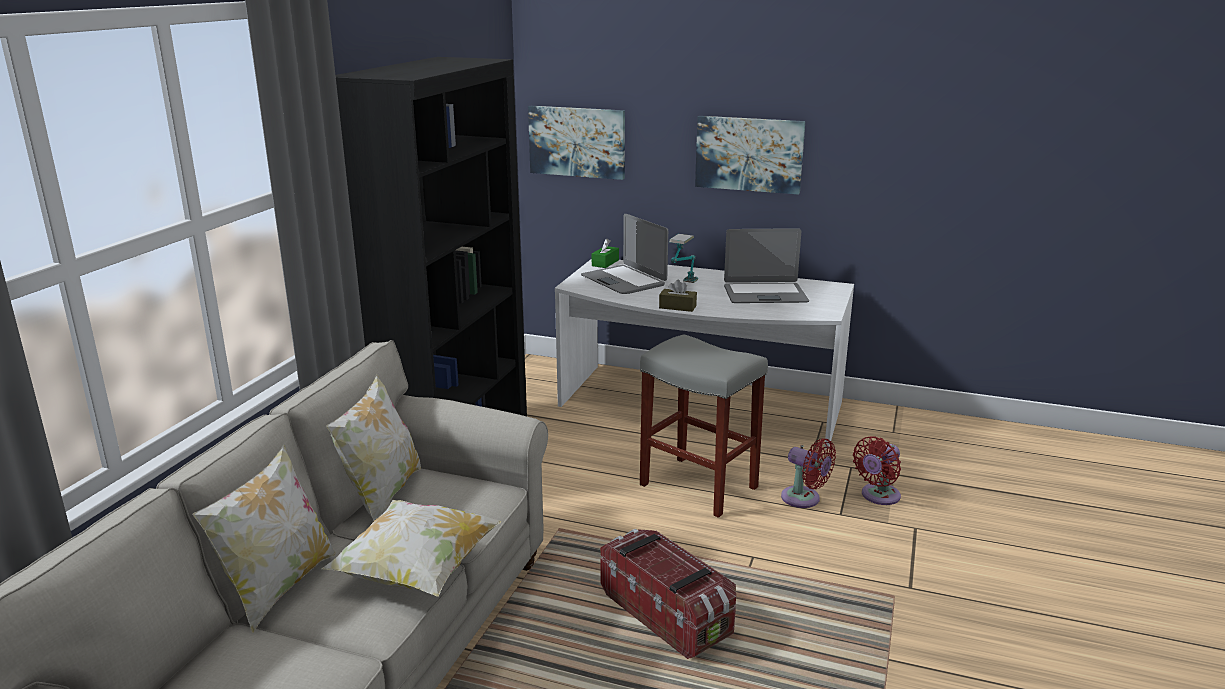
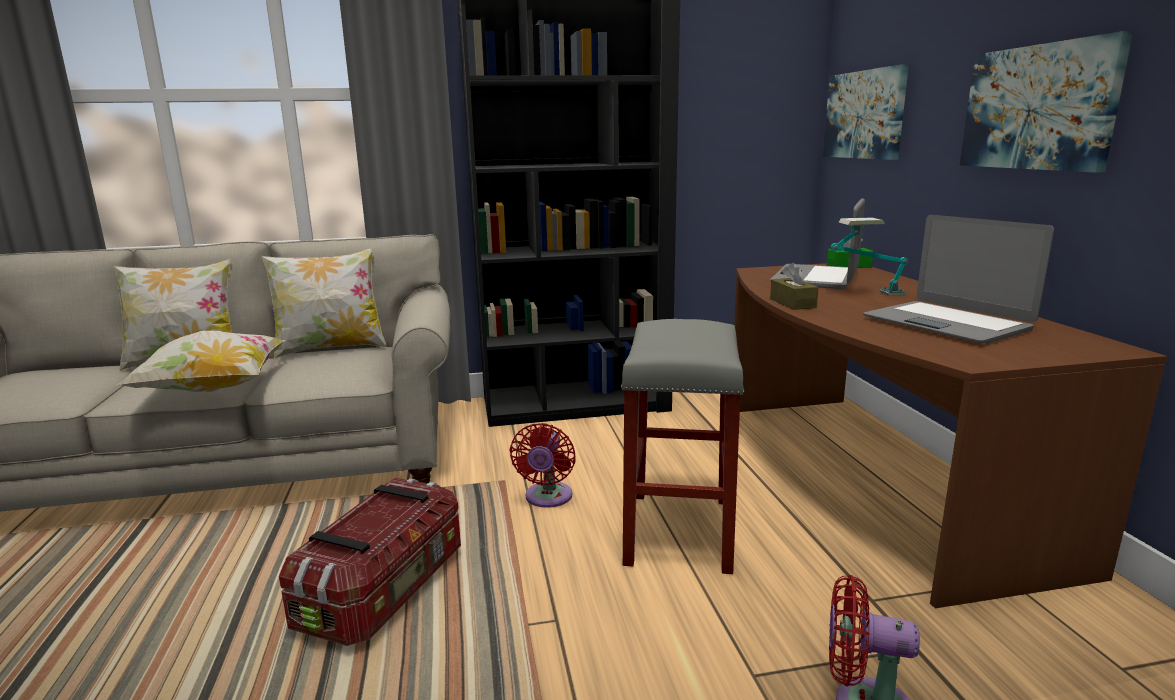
camera: 60 degrees right, 5 degrees down
white desk [555,259,854,449] -> brown desk [734,263,1167,608]
red fan [781,439,836,508] -> red fan moved to [510,423,576,508]

